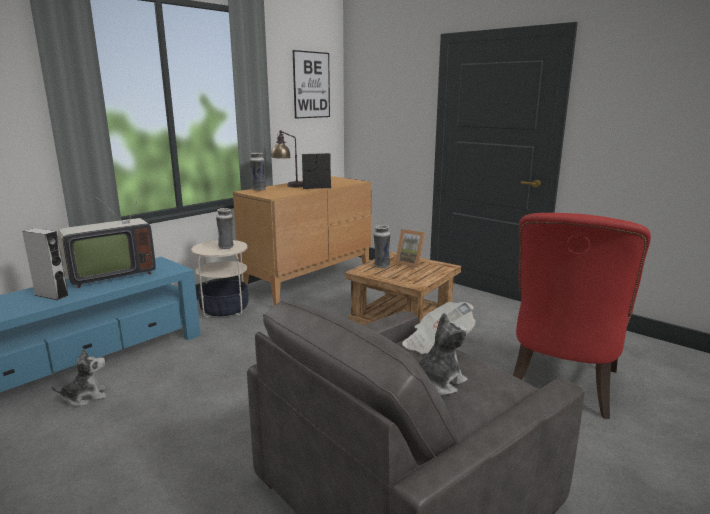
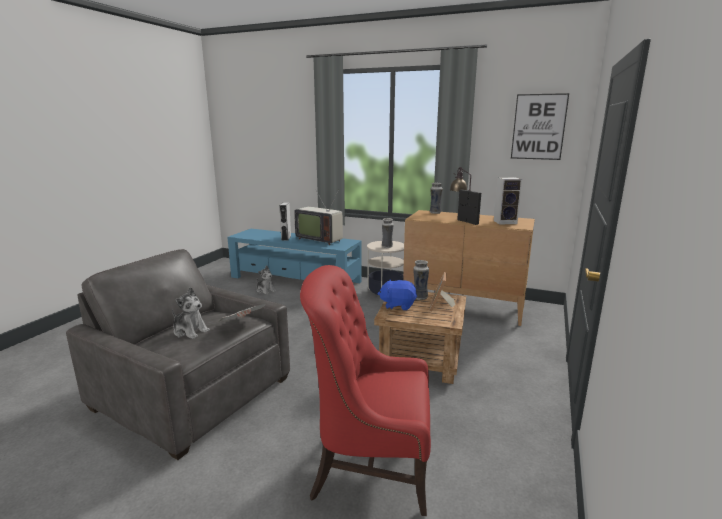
camera: 70 degrees right, 0 degrees up
none -> blue plush toy [378,279,417,310]
none -> speaker [494,177,522,224]

